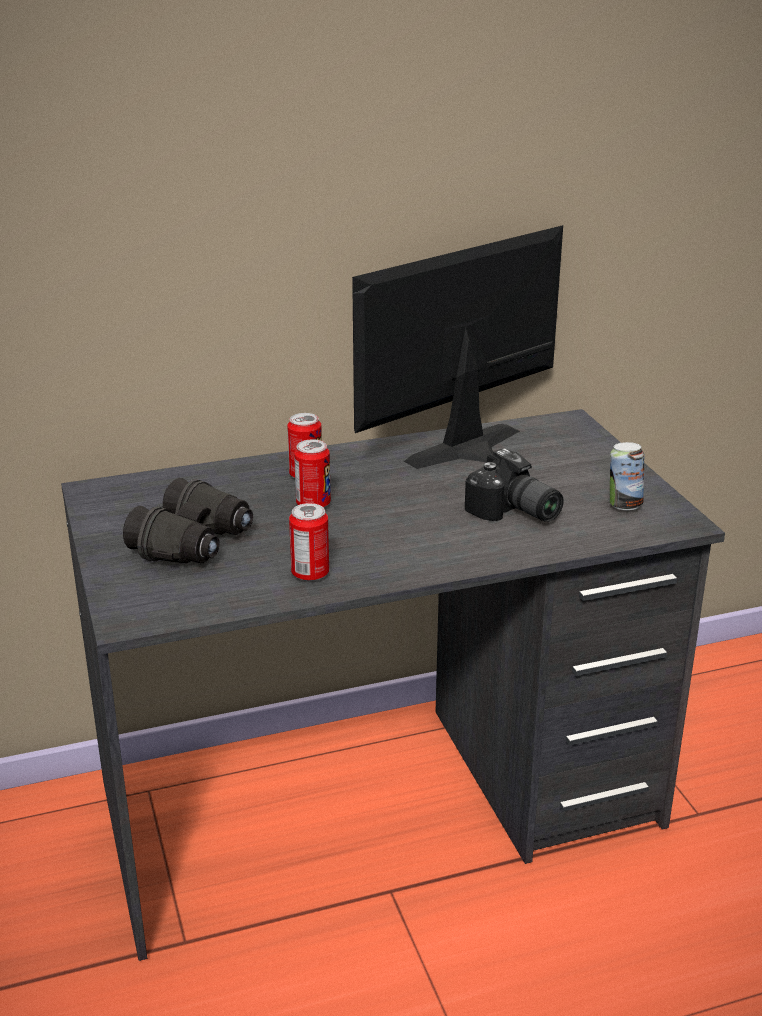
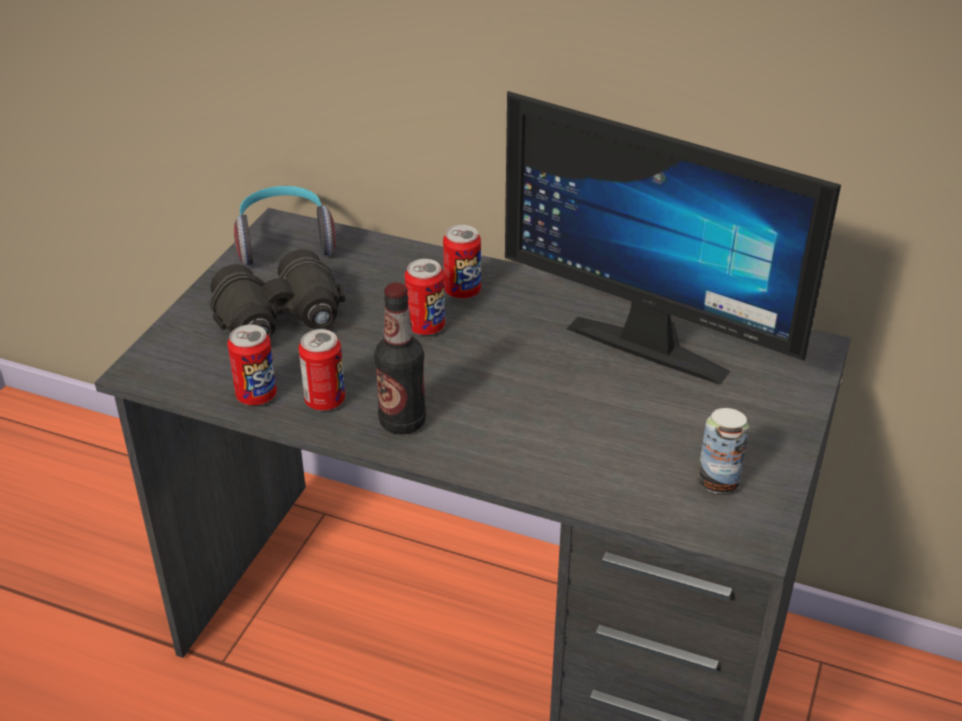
camera: 40 degrees right, 10 degrees up
monitor [352,225,563,469] -> monitor turned 150 degrees counterclockwise [505,91,841,385]
camera [465,448,564,522] -> none
none -> can [227,325,277,405]
none -> headphones [234,186,336,266]
none -> bottle [374,283,426,434]

